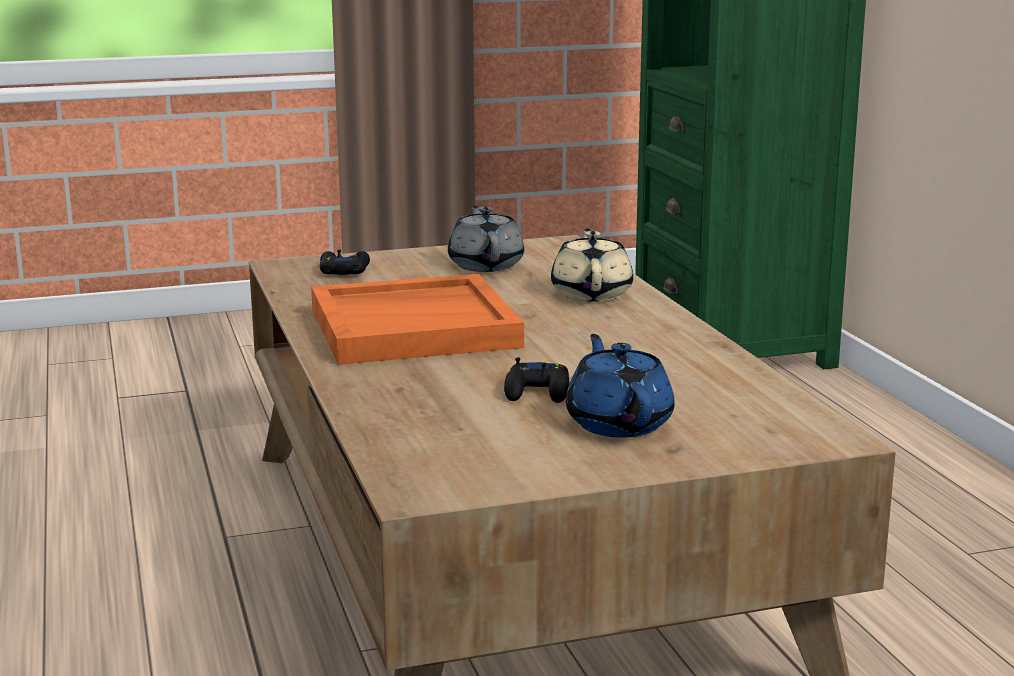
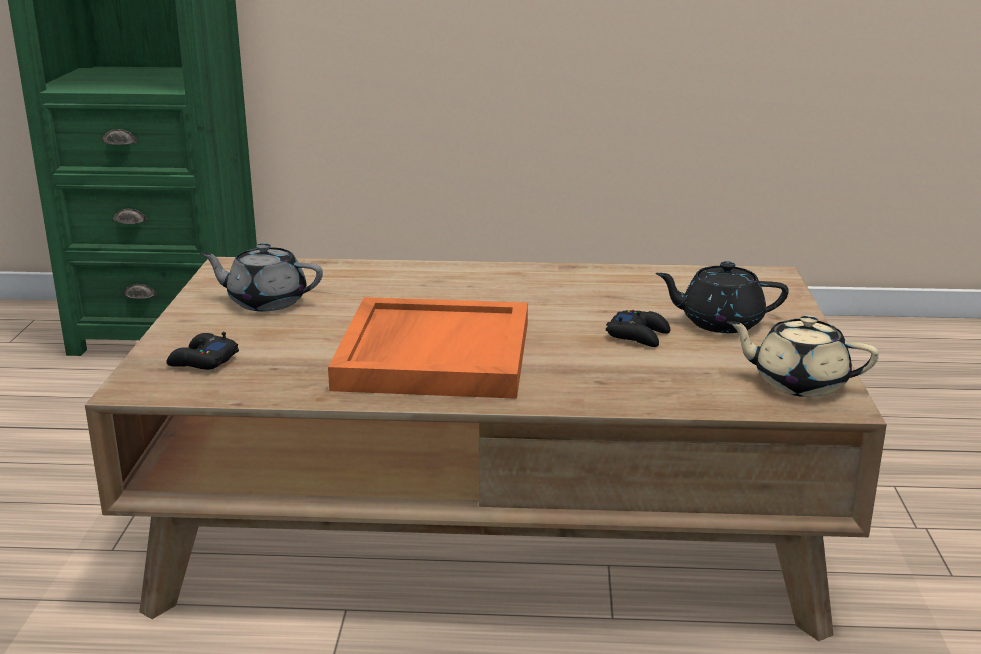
camera: 70 degrees left, 5 degrees up
beige teapot [551,228,633,302] -> beige teapot moved to [727,315,879,397]
blue teapot [566,334,675,438] -> black teapot [655,261,789,333]

